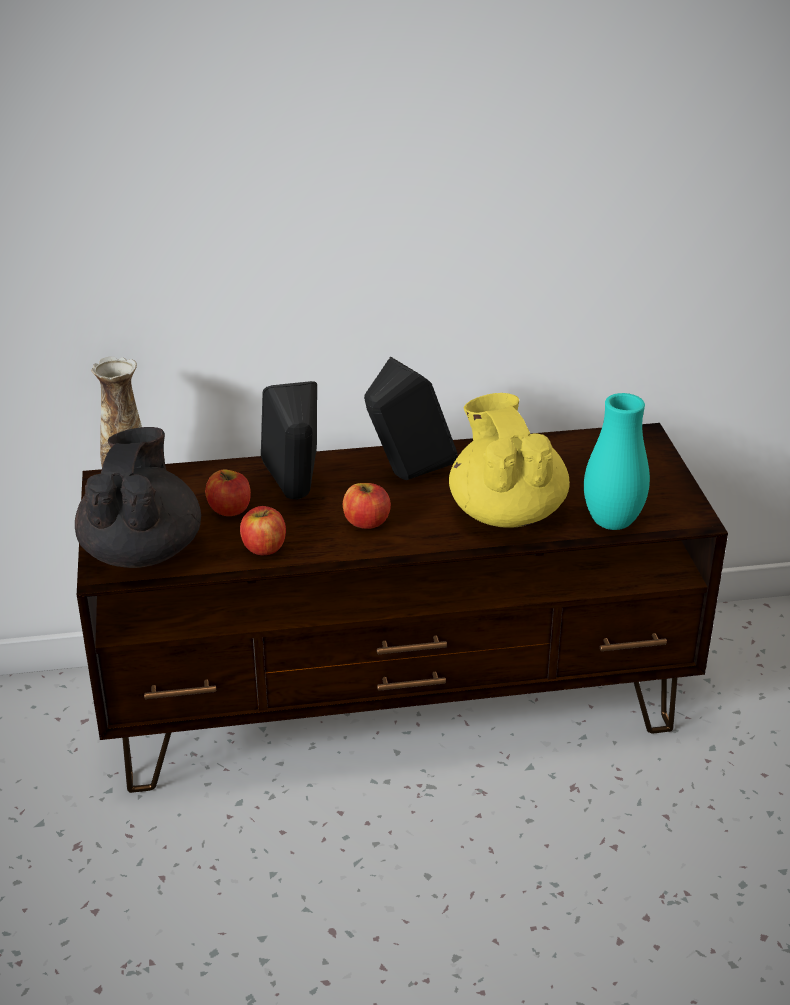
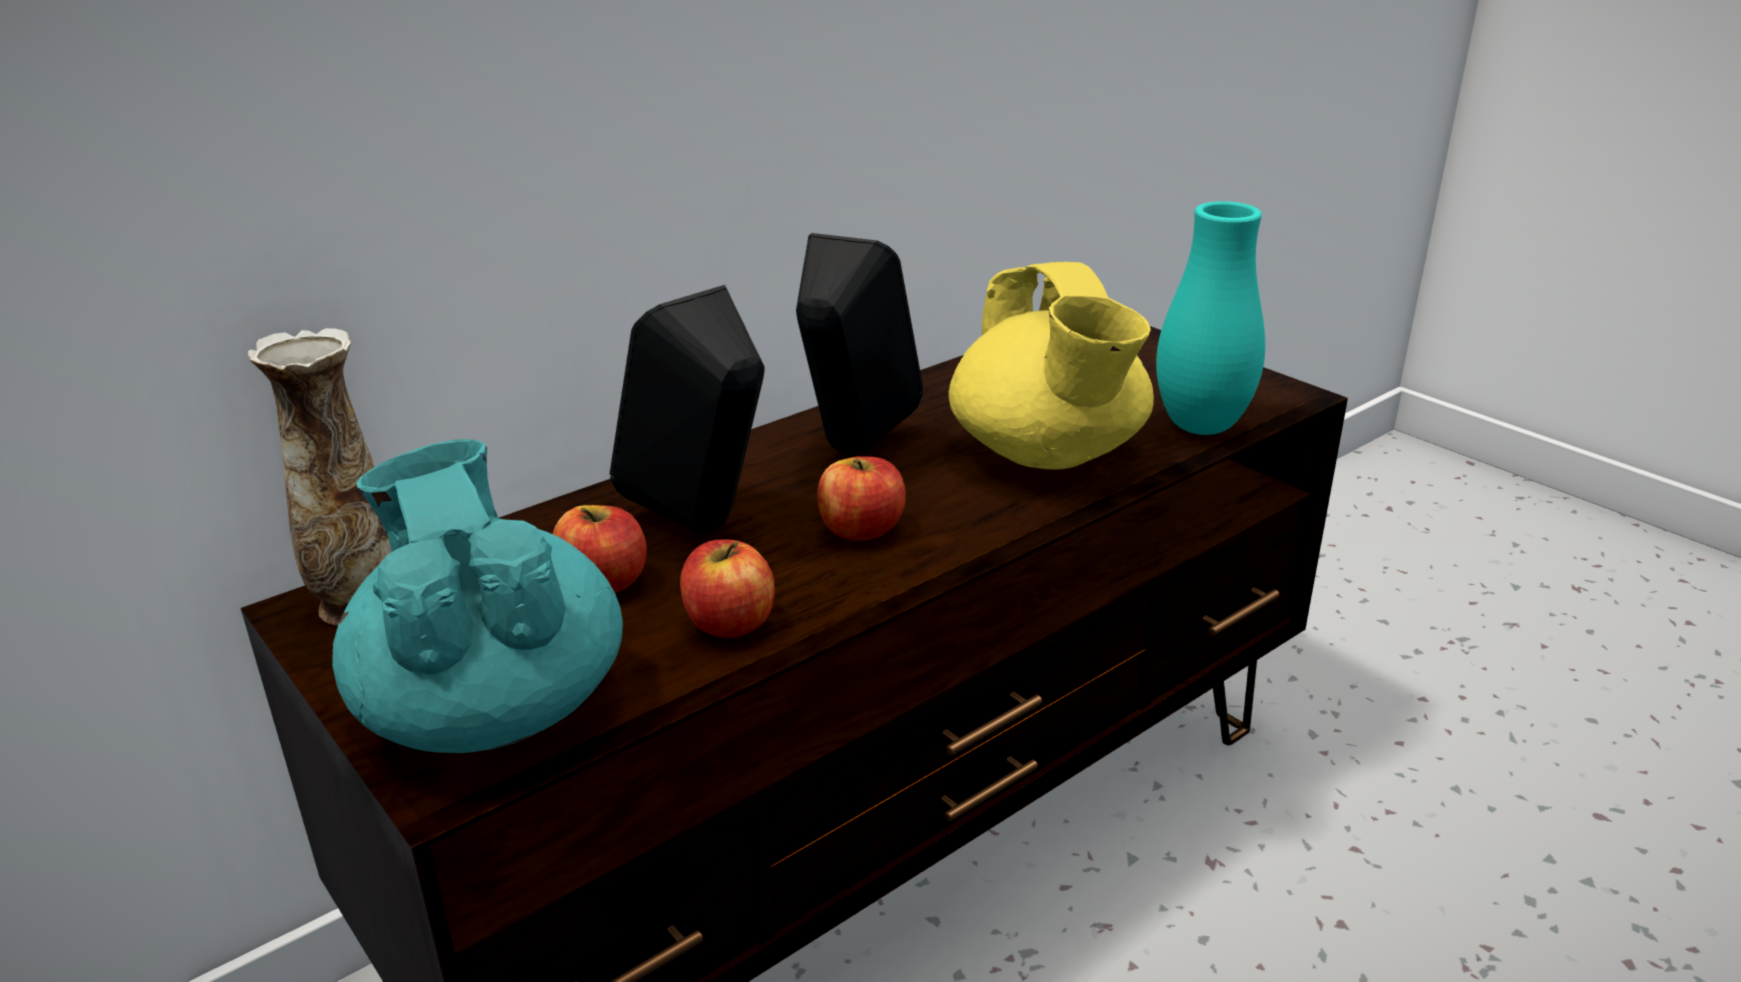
camera: 30 degrees left, 5 degrees down
black teapot [75,427,201,568] -> turquoise teapot [332,439,623,753]
yellow teapot [449,393,570,528] -> yellow teapot turned 150 degrees counterclockwise [949,262,1154,469]

